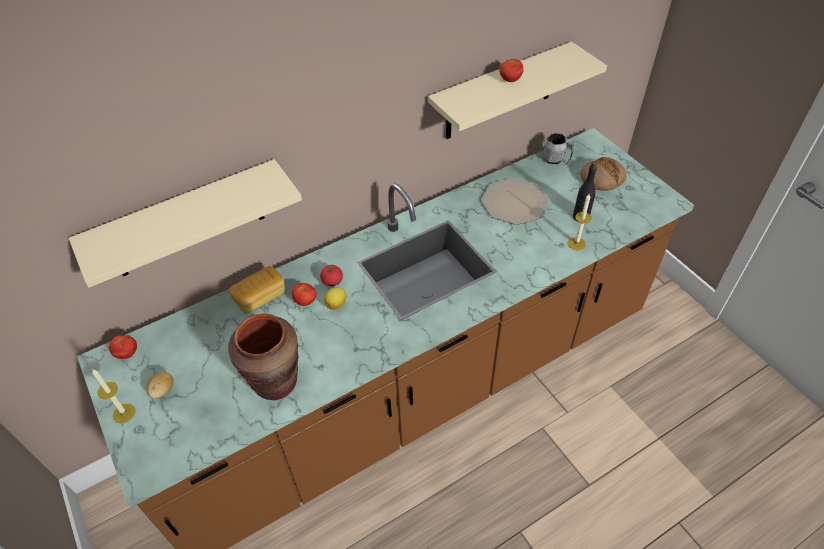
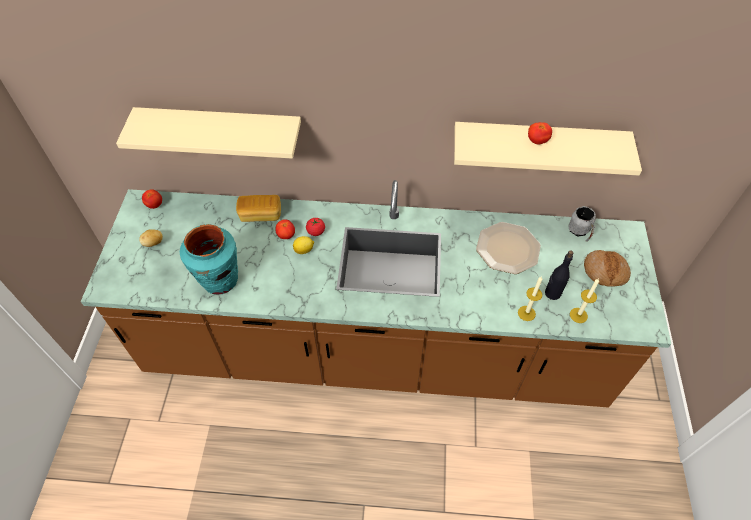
camera: 35 degrees right, 5 degrees up
candle [92,369,135,423] -> candle moved to [570,278,599,323]
brown vase [228,314,299,400] -> turquoise vase [180,224,238,295]

